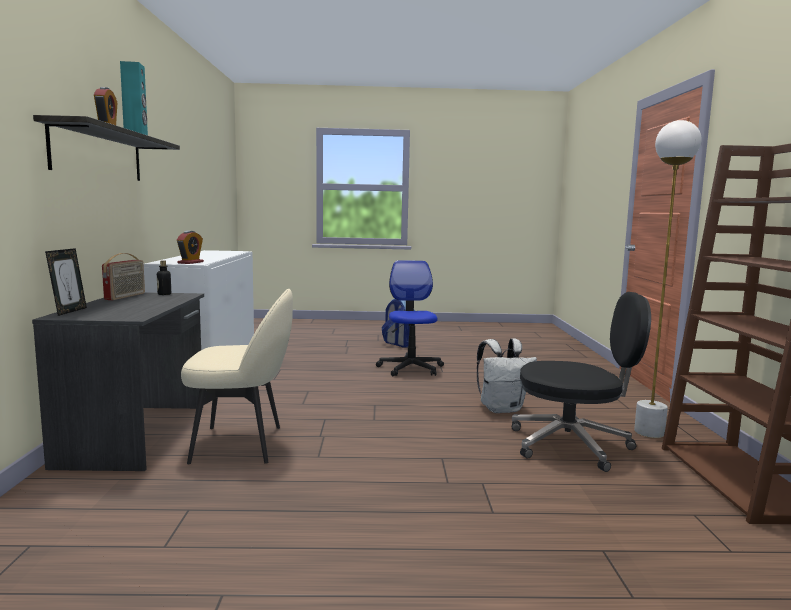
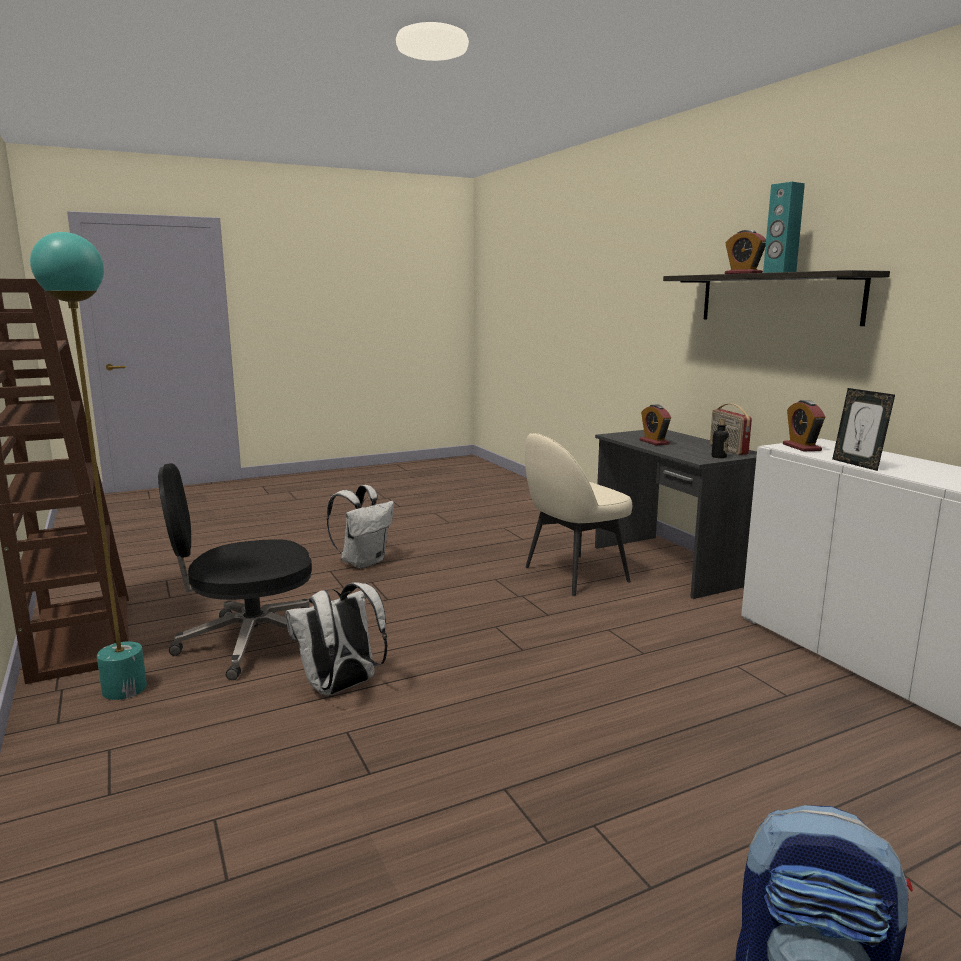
camera: 155 degrees right, 5 degrees up
picture frame [45,248,87,316] -> picture frame moved to [832,388,895,471]
office chair [376,260,444,376] -> none
white floor lamp [634,120,702,438] -> turquoise floor lamp [30,232,147,700]
none -> white backpack [327,485,394,569]
none -> alarm clock [639,405,671,446]

